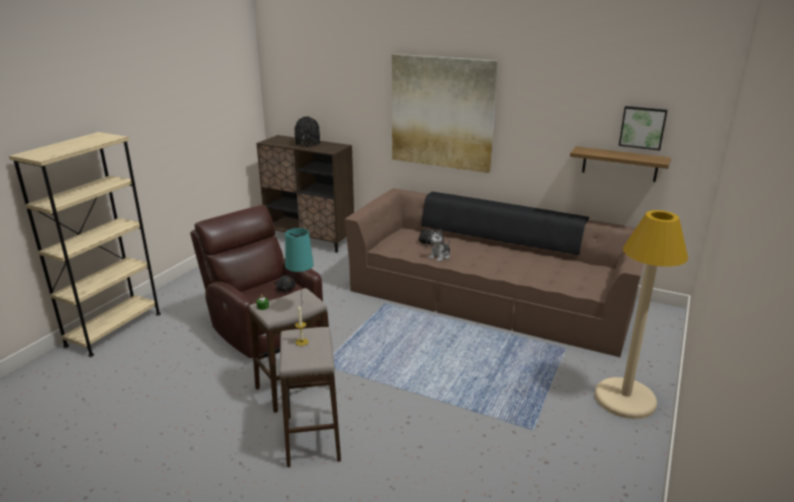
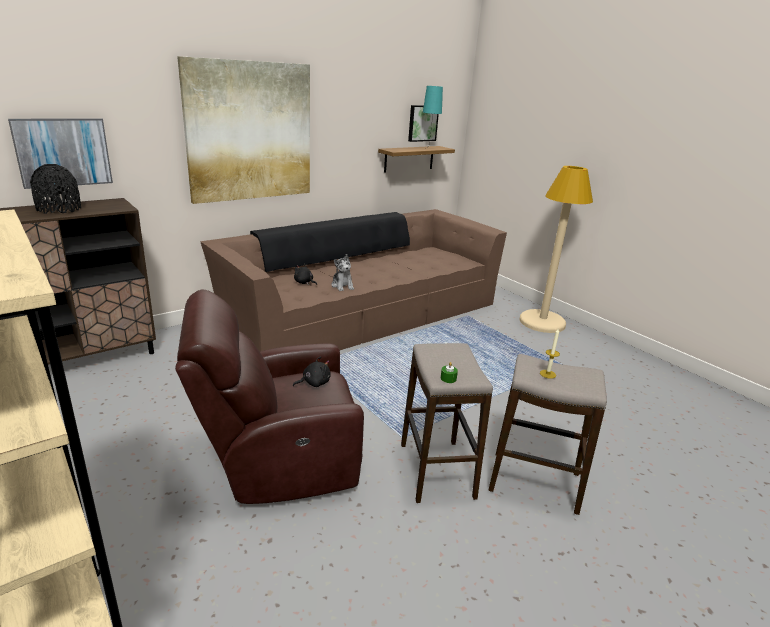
camera: 65 degrees left, 0 degrees up
turquoise table lamp [285,228,314,306] -> turquoise table lamp moved to [423,86,443,149]
none -> picture [8,118,113,189]

